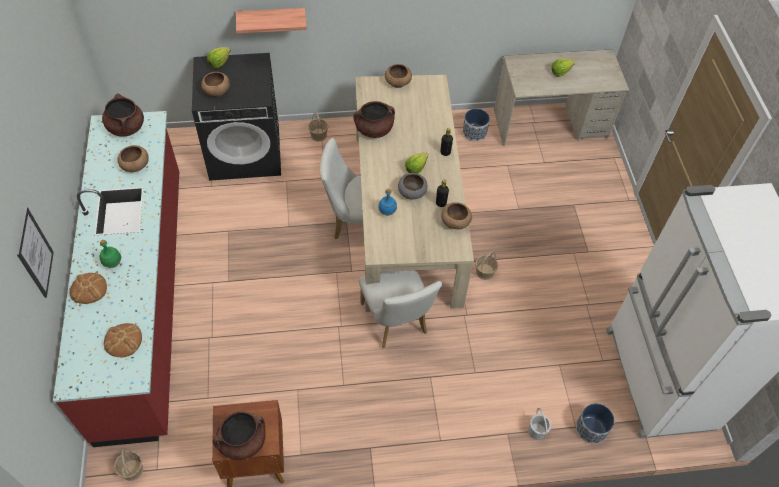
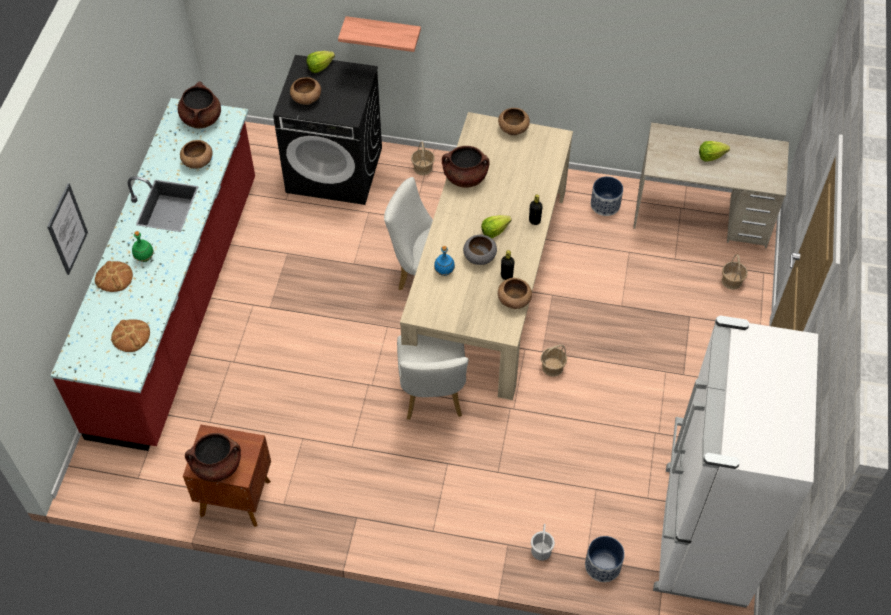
camera: 20 degrees right, 0 degrees up
basket [114,448,143,481] -> basket moved to [722,254,748,290]

